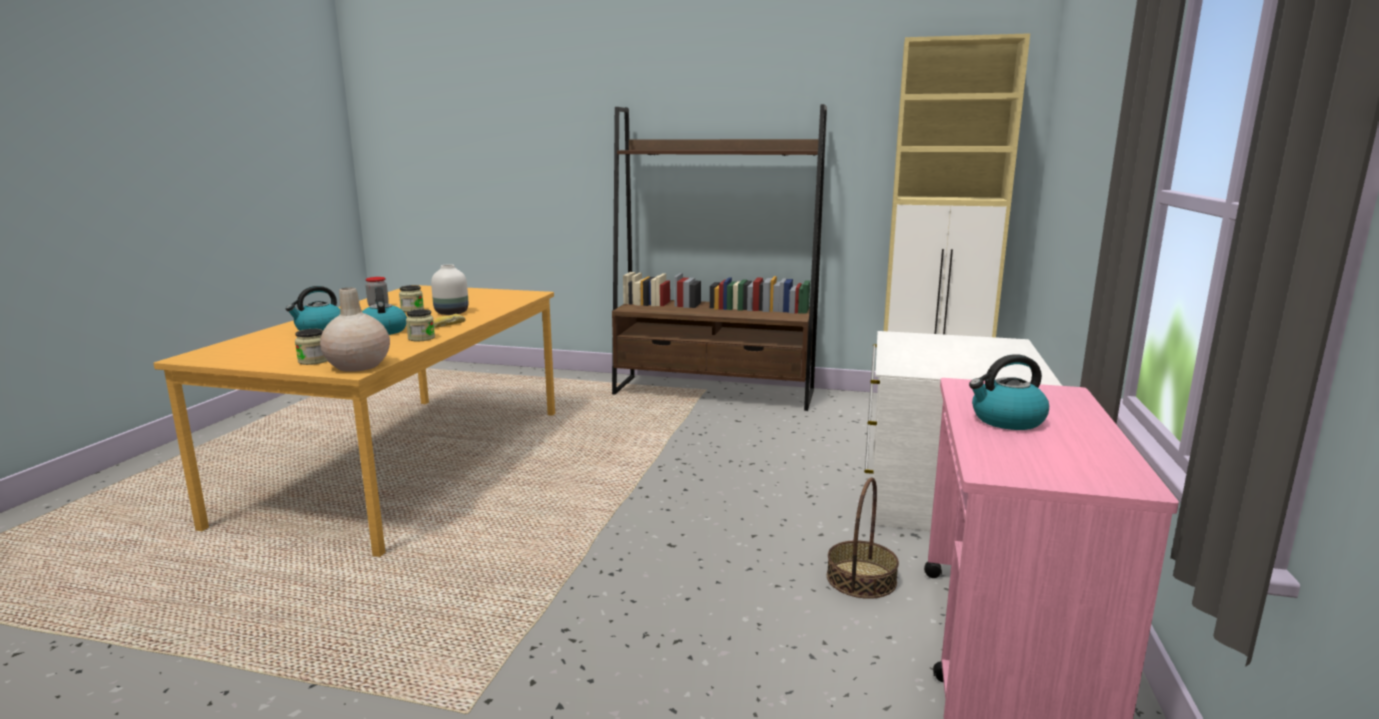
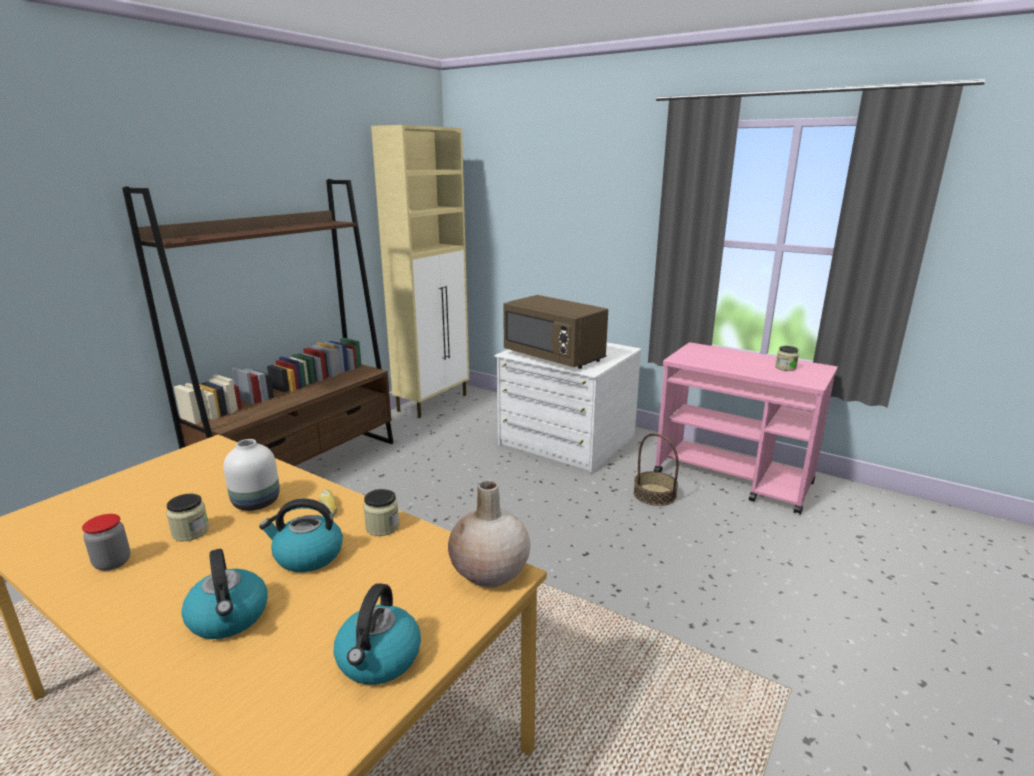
camera: 70 degrees left, 5 degrees up
jar [295,329,327,365] -> jar moved to [775,346,799,371]
kettle [969,354,1049,430] -> kettle moved to [334,583,421,685]
none -> brown microwave [503,295,608,369]

